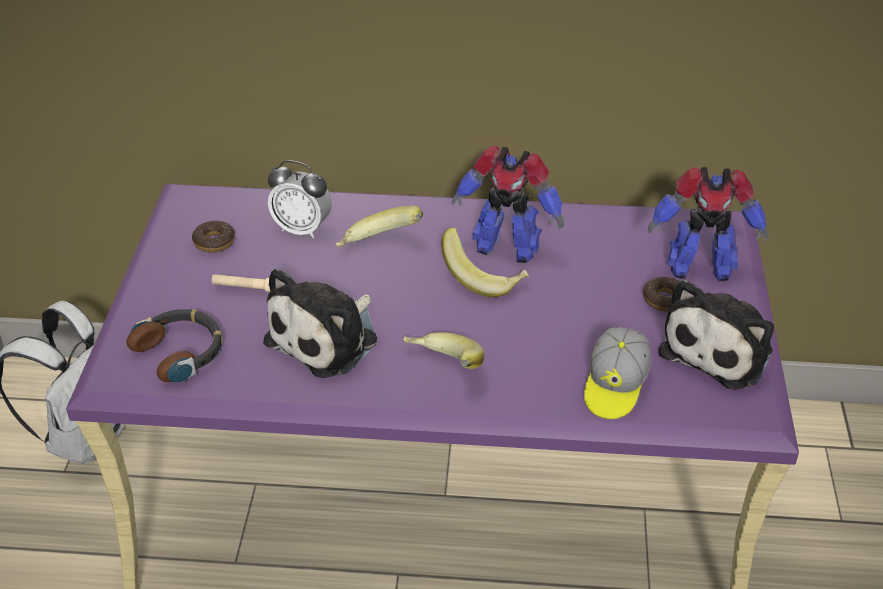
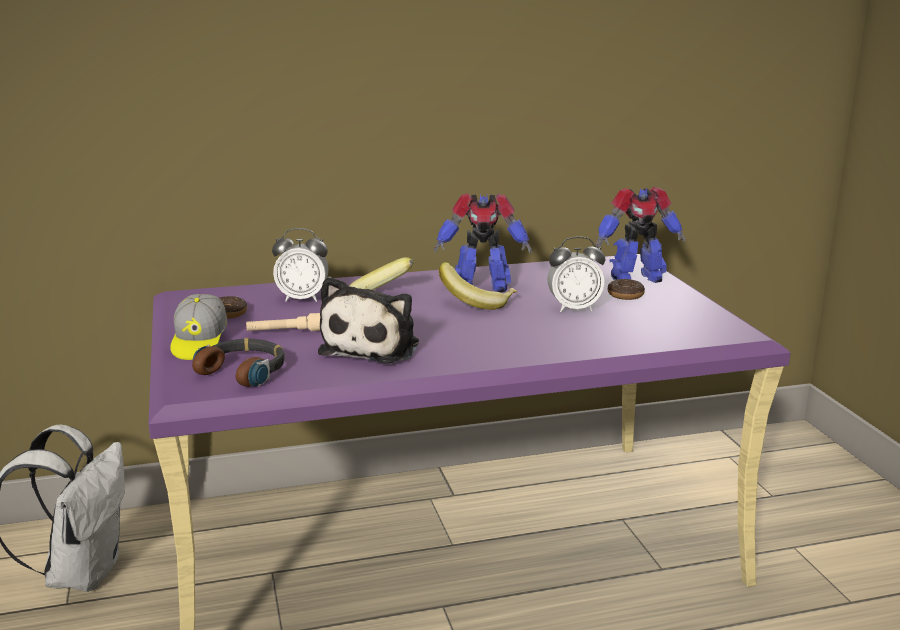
camera: 20 degrees left, 20 degrees down
banana [403,332,484,369] -> none
cap [584,327,651,419] -> cap moved to [171,294,227,360]
plush toy [658,280,774,390] -> none
none -> alarm clock [547,236,605,312]

